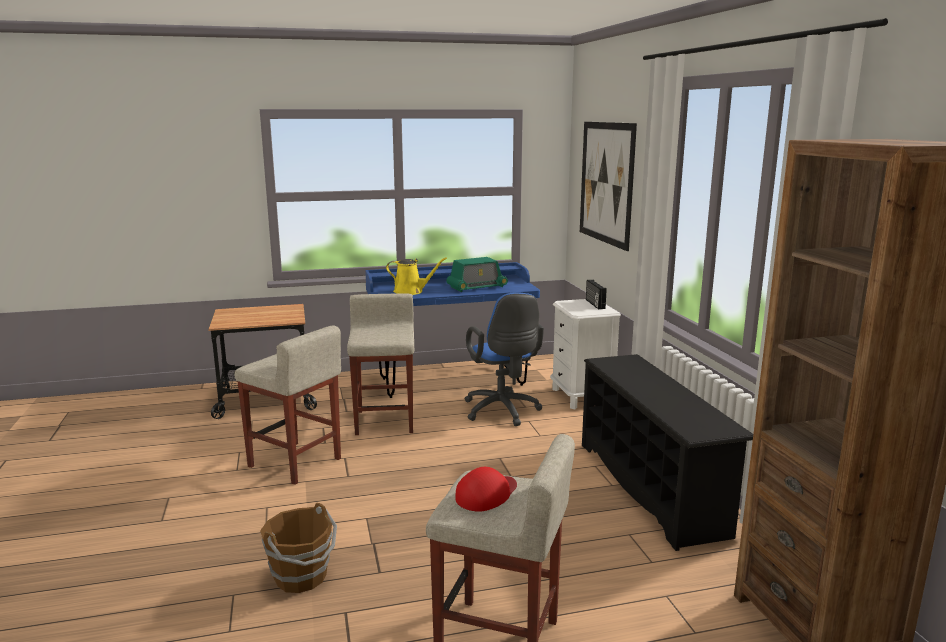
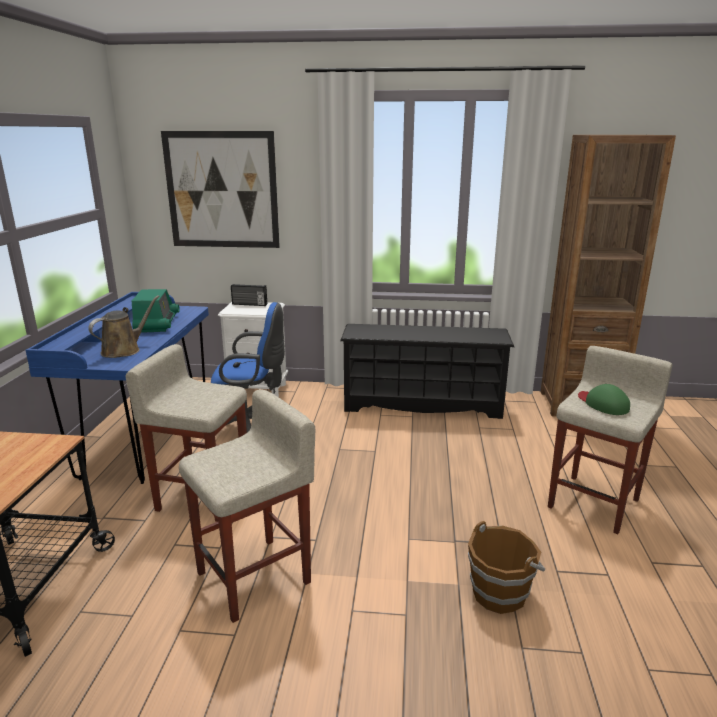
camera: 70 degrees left, 5 degrees up
yellow watering can [386,257,447,295] -> brown watering can [88,295,160,358]
red cap [455,467,517,512] -> green cap [578,384,630,415]

